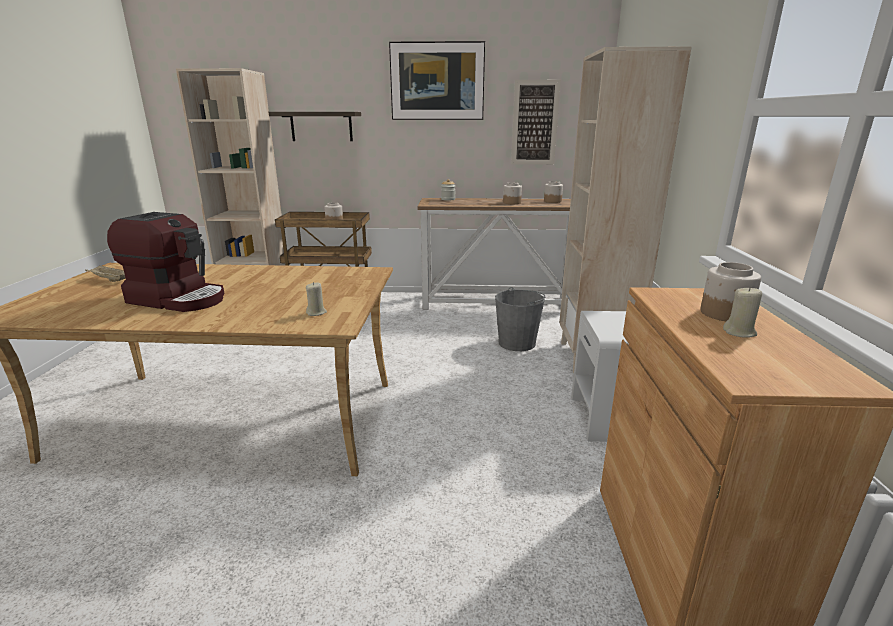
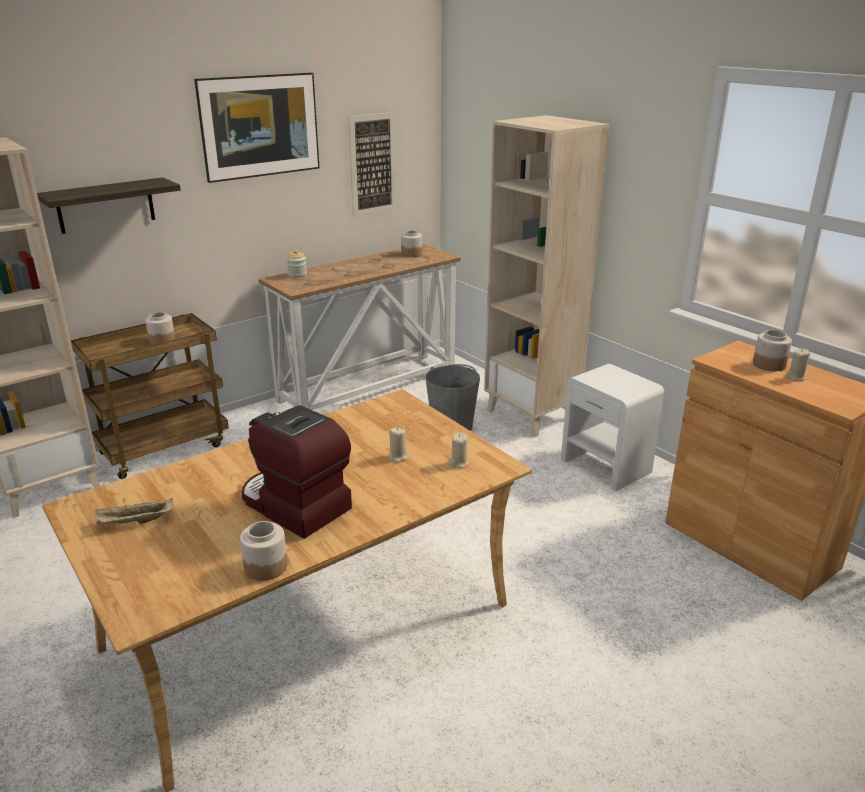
camera: 40 degrees left, 5 degrees up
coffee machine [107,212,224,312] -> coffee machine turned 120 degrees counterclockwise [242,405,352,539]
jar [503,182,522,204] -> jar moved to [240,521,287,581]
none -> beige candle [389,428,408,463]

